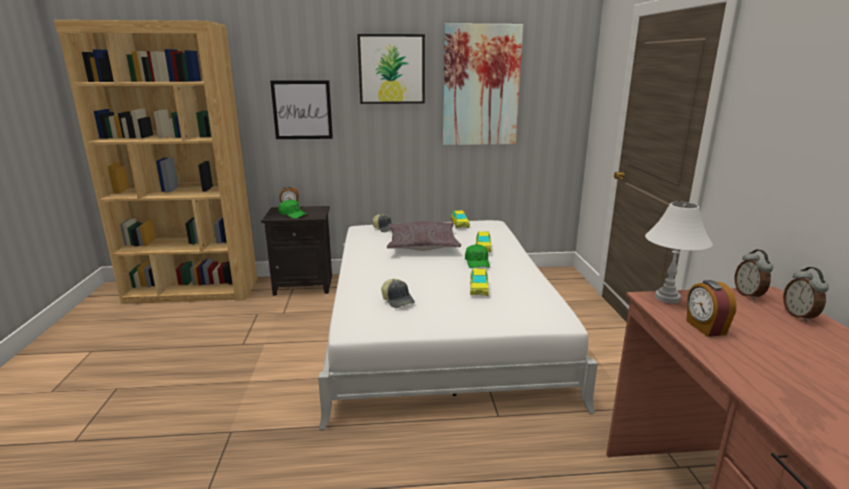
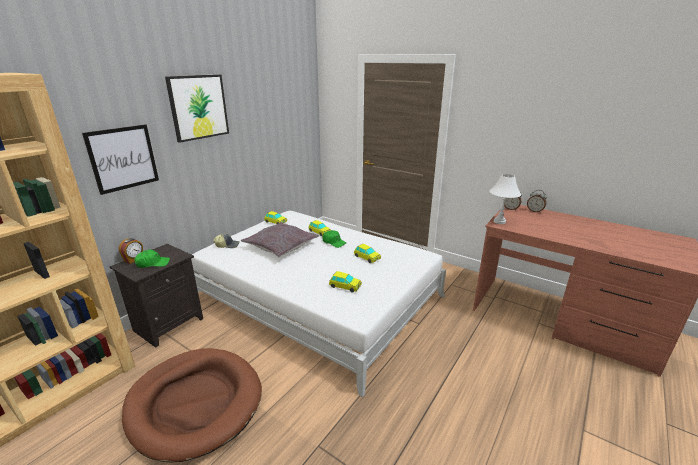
camera: 50 degrees left, 5 degrees up
cap [381,279,415,308] -> toy car [329,271,362,293]
picture [443,23,523,145] -> none
alarm clock [686,280,737,337] -> none
none -> brown dog bed [122,348,262,462]

